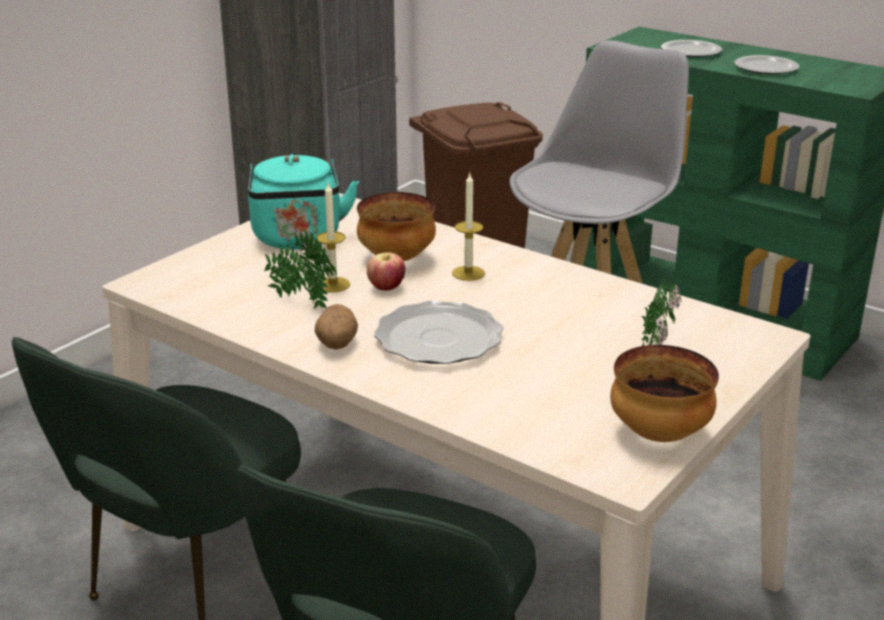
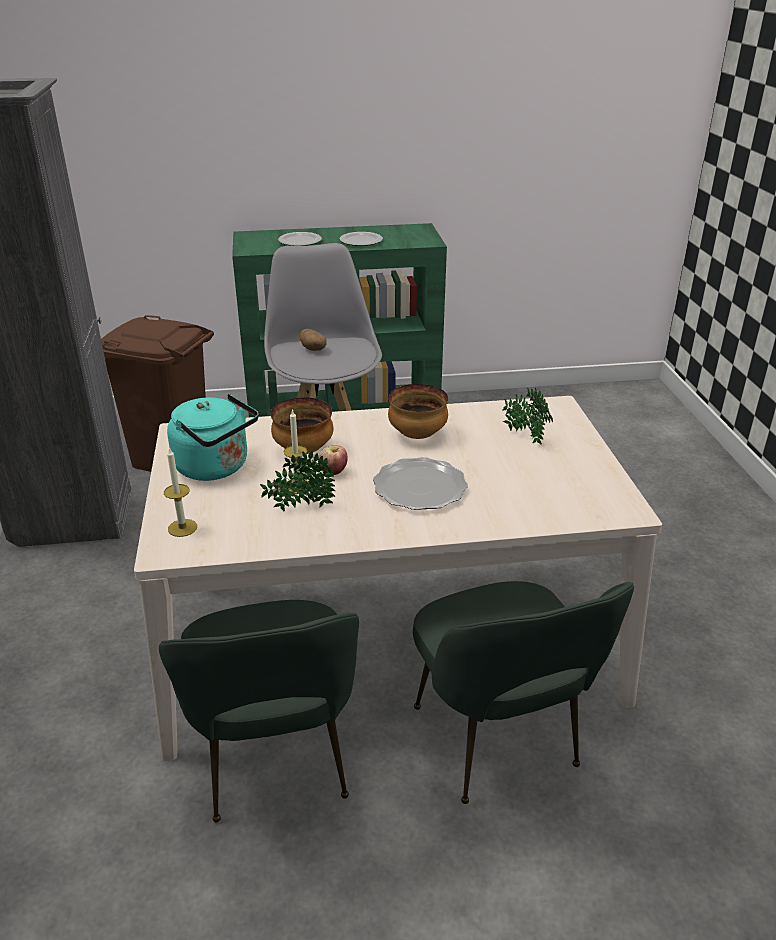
camera: 45 degrees left, 5 degrees up
potato [315,304,358,350] -> potato moved to [300,329,327,351]
candle [452,174,485,281] -> candle moved to [164,447,197,537]
bowl [610,345,719,442] -> bowl moved to [388,384,448,439]

